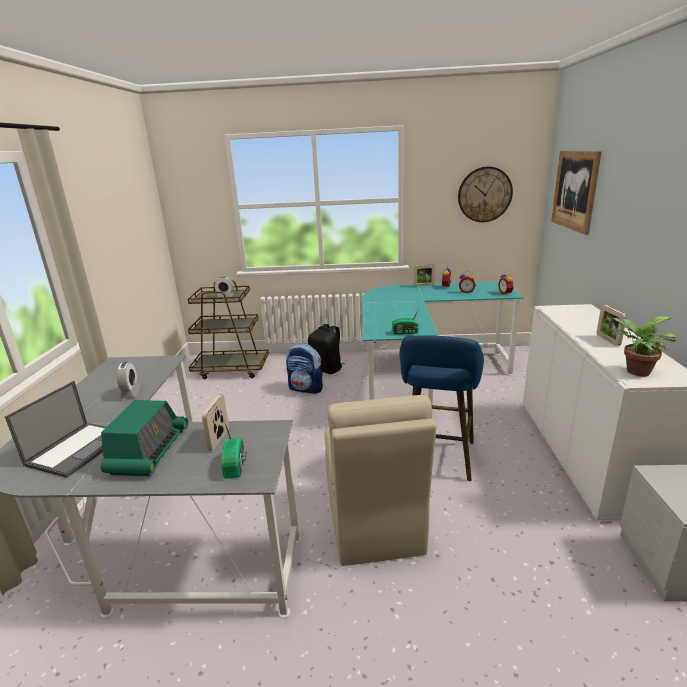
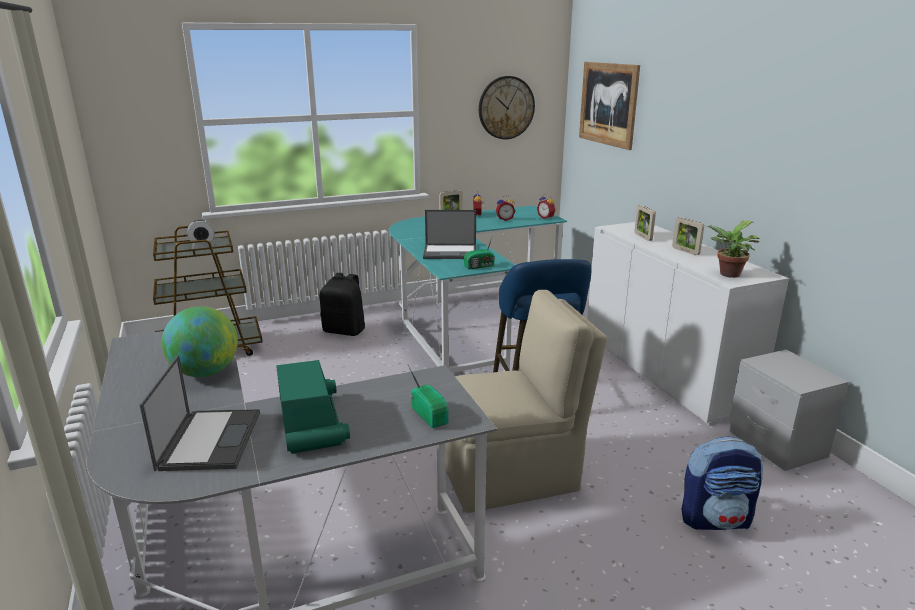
camera: 25 degrees left, 0 degrees up
alarm clock [117,362,141,399] -> globe [162,306,238,377]
picture frame [202,394,229,451] -> picture frame moved to [634,205,656,241]
backpack [286,343,323,394] -> backpack moved to [681,436,763,530]
beige chair [324,395,436,566] -> beige chair turned 75 degrees counterclockwise [445,290,608,513]
none -> laptop [423,210,476,259]

